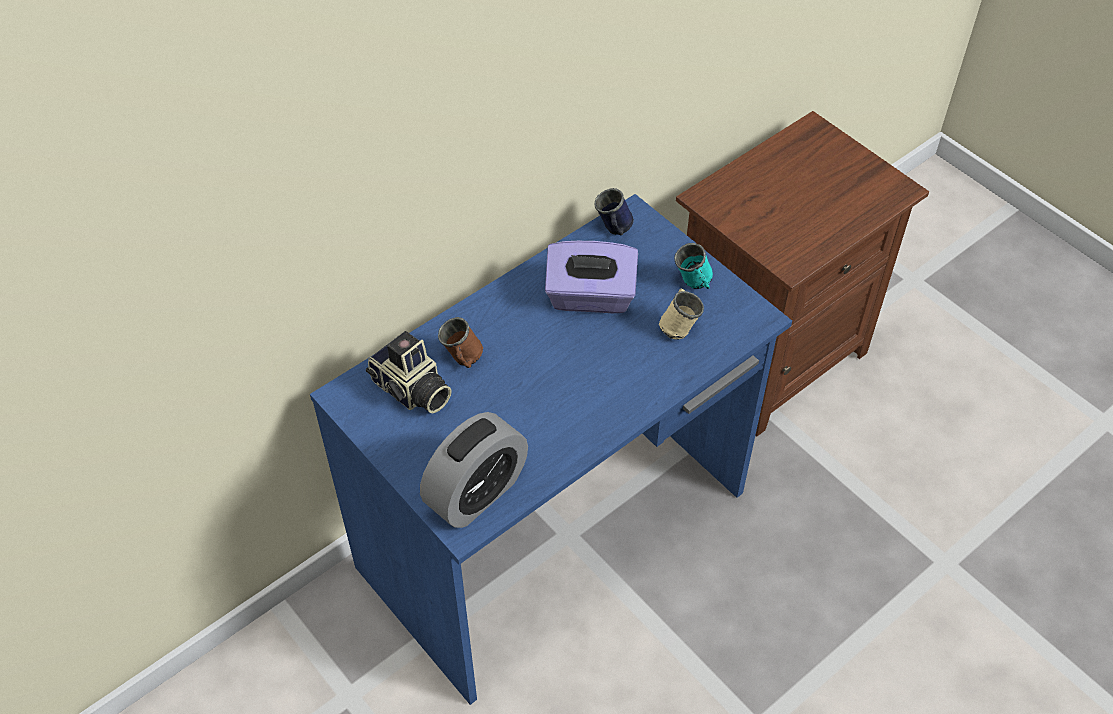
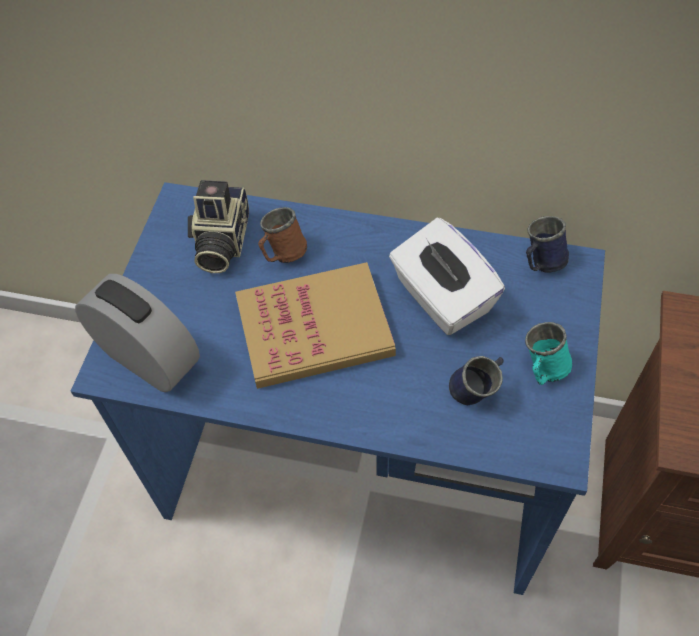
camera: 55 degrees right, 5 degrees up
alarm clock [420,412,528,528] -> alarm clock turned 150 degrees counterclockwise [75,274,200,392]
purple tissue box [545,241,638,313] -> white tissue box [389,218,505,335]
beige mug [659,288,704,340] -> blue mug [449,356,504,405]
none -> book [235,262,396,389]

